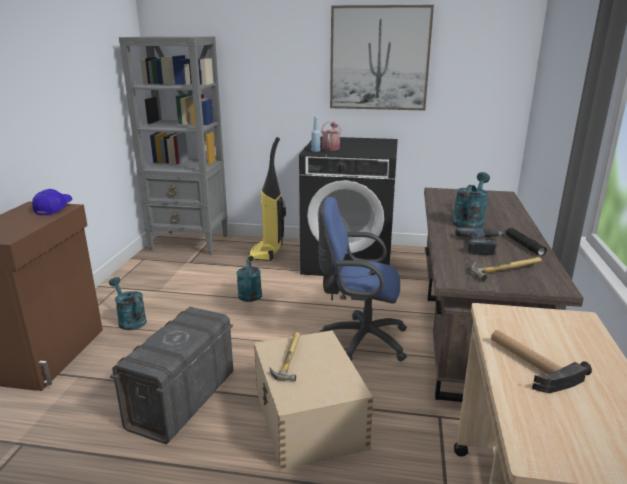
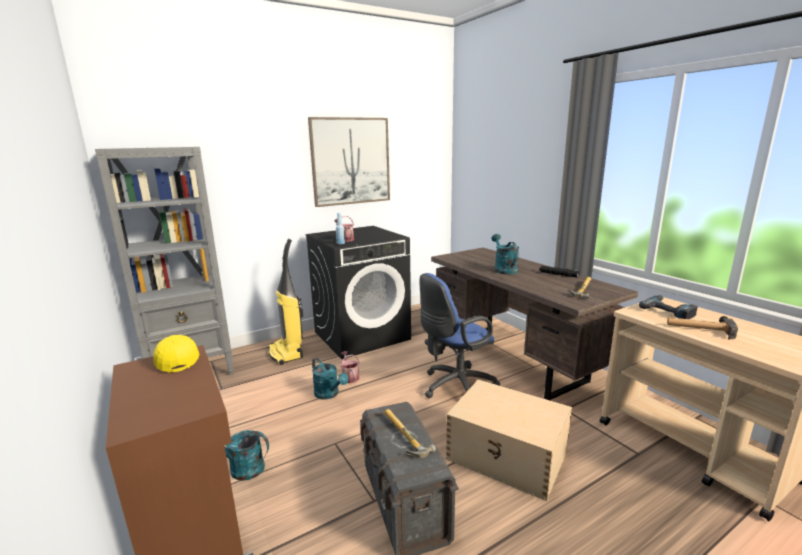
camera: 40 degrees left, 5 degrees down
blue cap [32,189,72,215] -> yellow cap [154,335,199,373]
hammer [269,332,300,382] -> hammer moved to [384,409,436,459]
power drill [455,228,503,255] -> power drill moved to [639,295,698,319]
none -> watering can [340,351,360,383]

